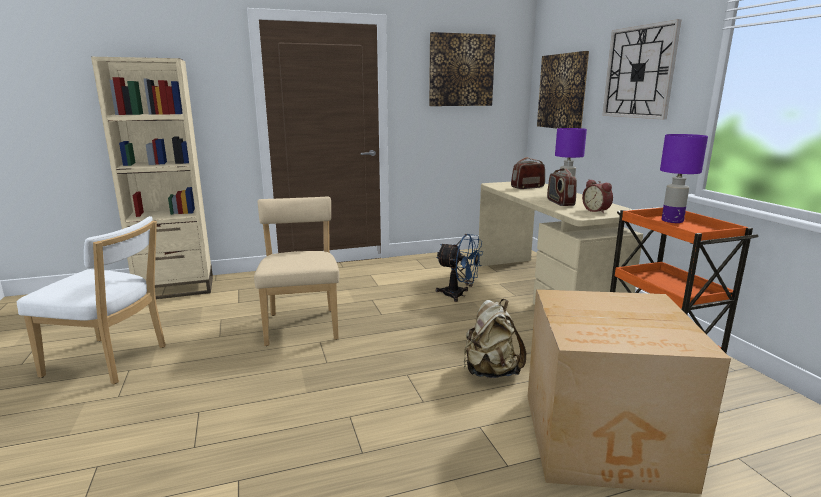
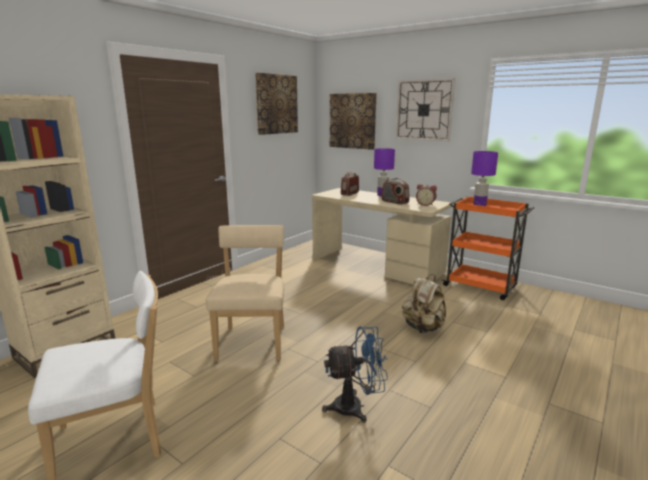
camera: 35 degrees left, 0 degrees up
beige chair [254,197,339,346] -> beige chair turned 45 degrees clockwise [206,225,284,362]
blue fan [436,234,483,302] -> blue fan moved to [322,326,388,423]
cardboard box [527,289,731,494] -> none

